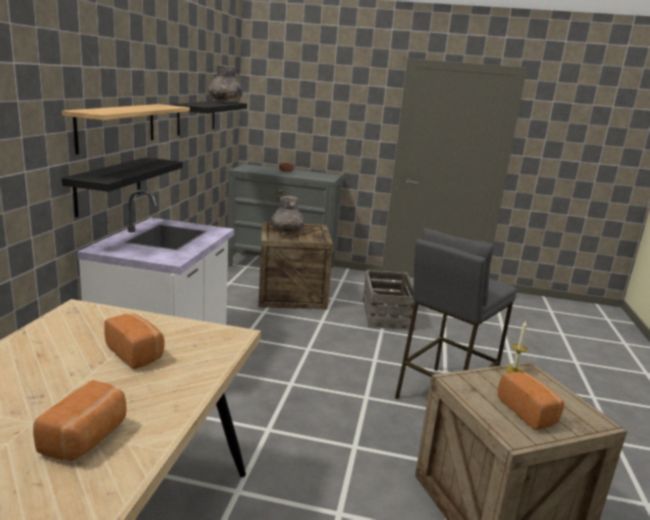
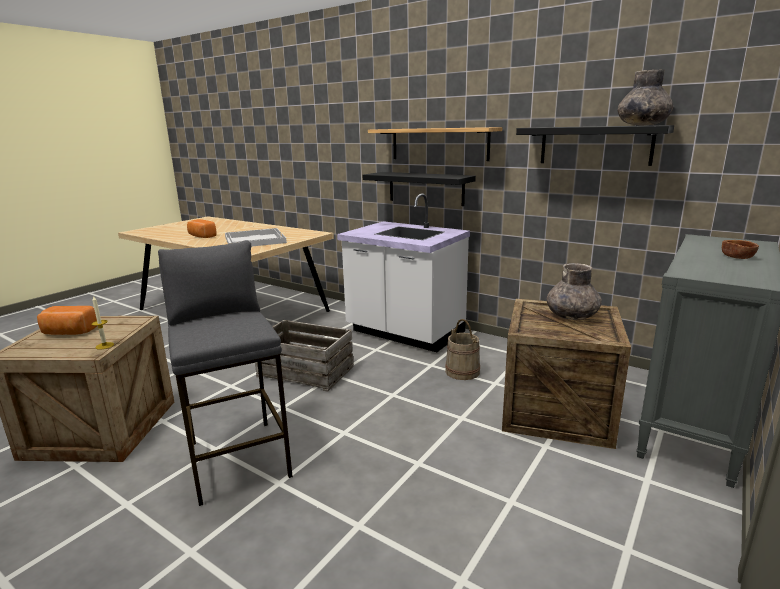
camera: 115 degrees right, 0 degrees up
bread [104,314,165,369] -> white tray [225,228,287,247]
crate [363,270,416,330] -> crate moved to [255,320,354,392]
none -> beige bucket [445,319,480,380]

